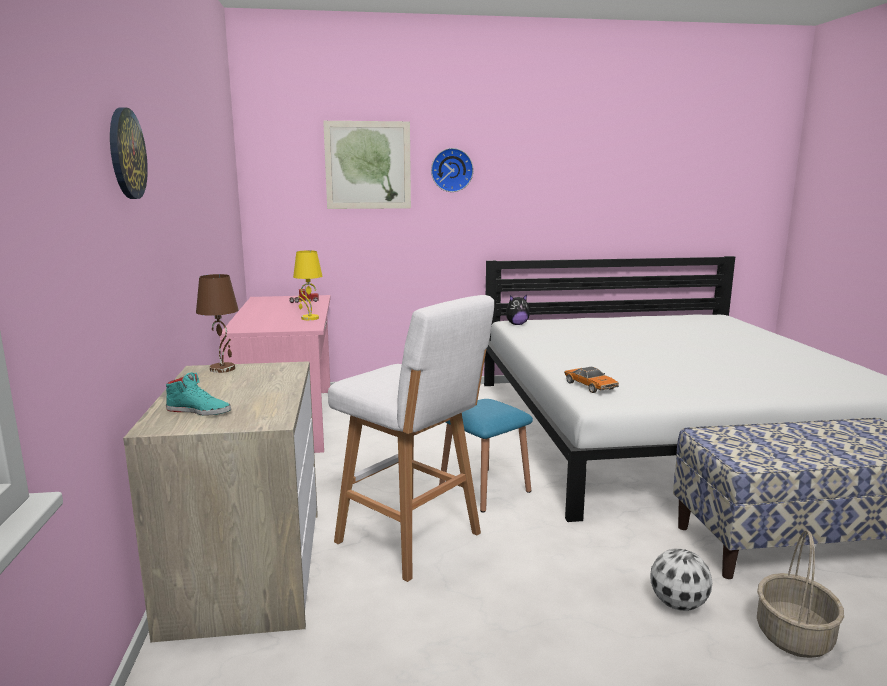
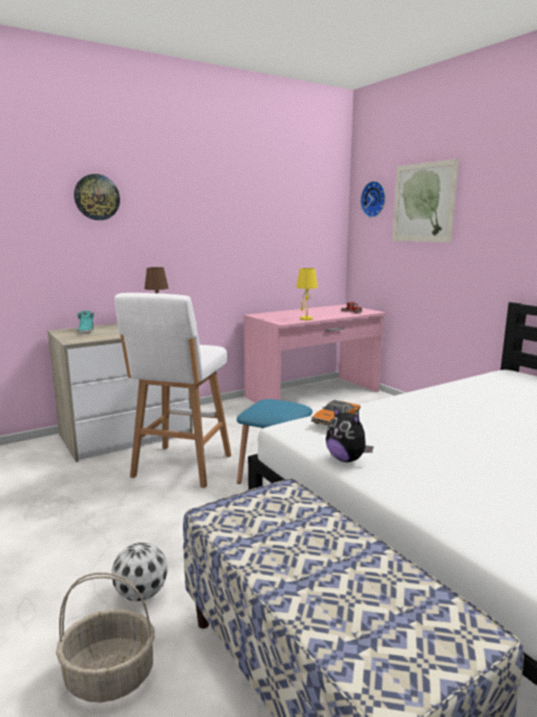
camera: 65 degrees right, 0 degrees up
wall clock [431,148,473,192] -> wall clock moved to [360,181,385,218]
plush toy [506,295,530,325] -> plush toy moved to [326,406,374,462]

